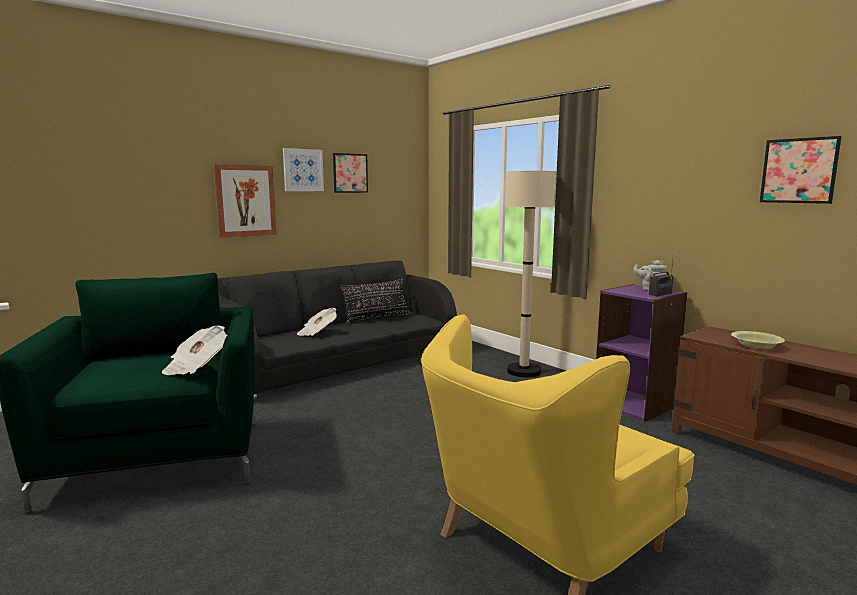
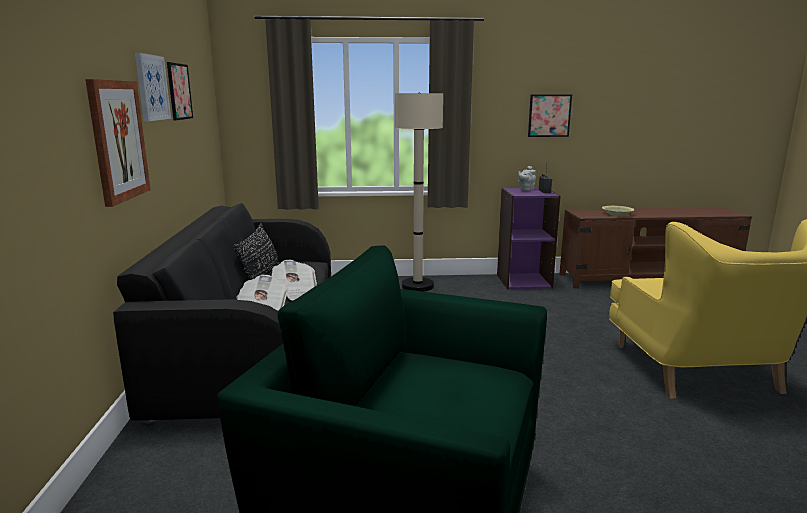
camera: 55 degrees left, 5 degrees up
newspaper [162,325,227,375] -> newspaper moved to [271,260,317,300]
picture [760,136,842,204] -> picture moved to [528,94,572,137]

